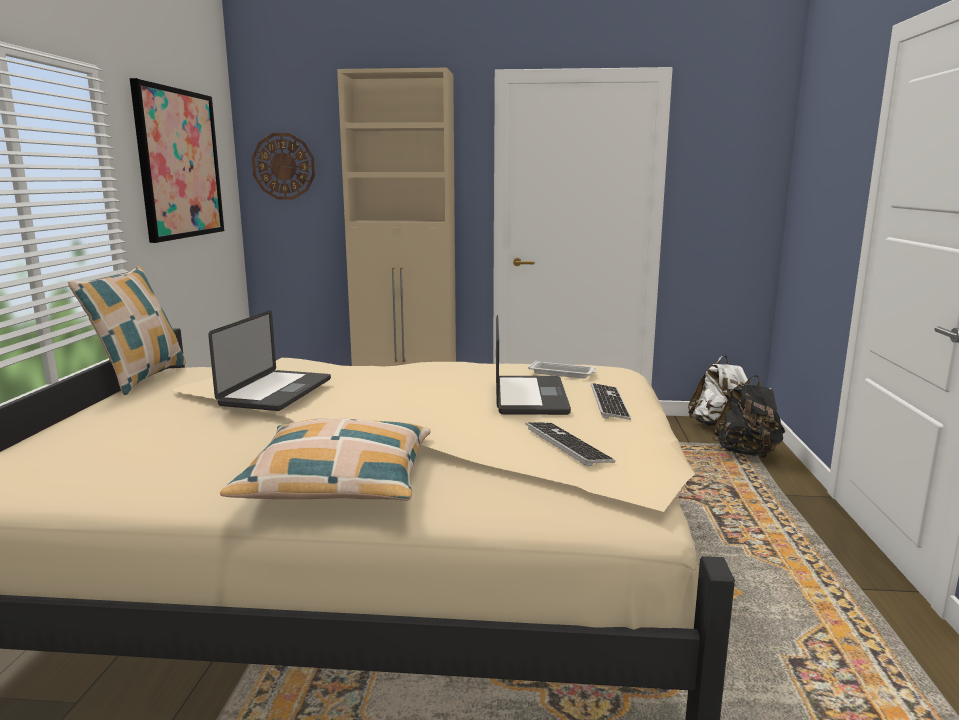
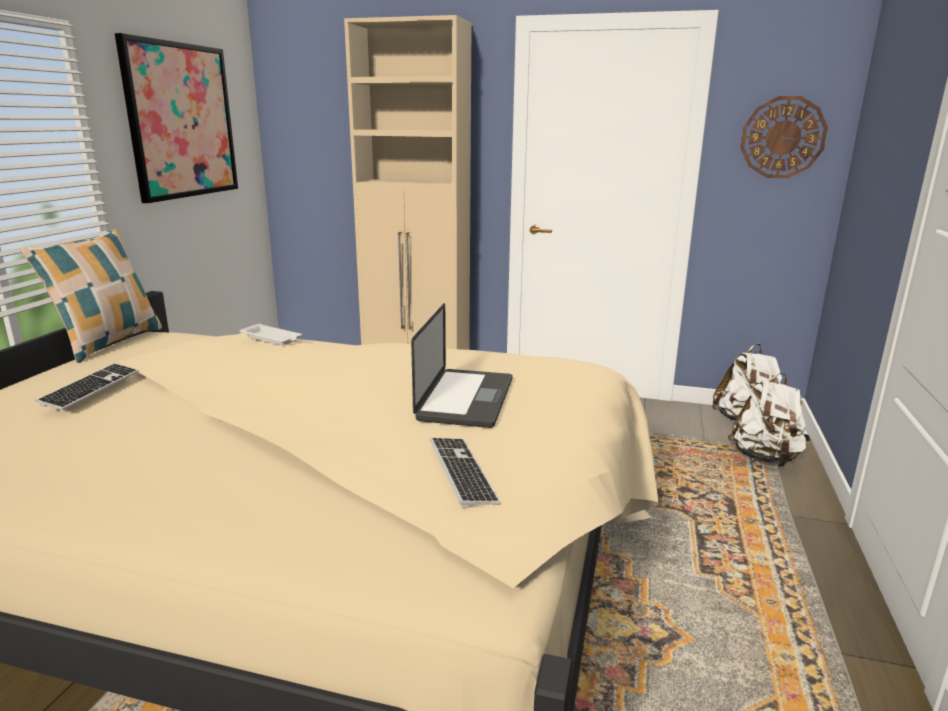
camera: 10 degrees right, 5 degrees up
laptop [208,310,331,411] -> none
pillow [220,418,431,501] -> none
wall clock [252,133,315,199] -> wall clock moved to [740,96,828,178]
white tray [528,361,596,379] -> white tray moved to [240,324,302,345]
keyboard [591,383,631,420] -> keyboard moved to [35,363,139,410]
black backpack [712,375,785,458] -> white backpack [728,373,810,467]

